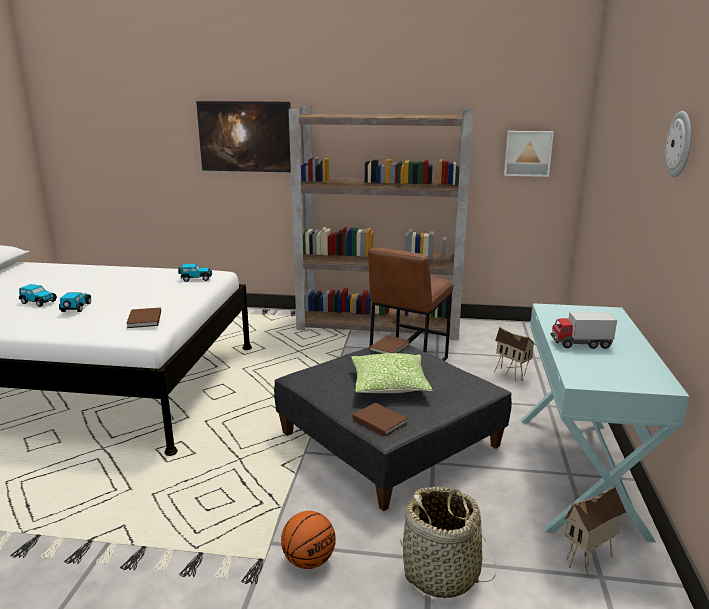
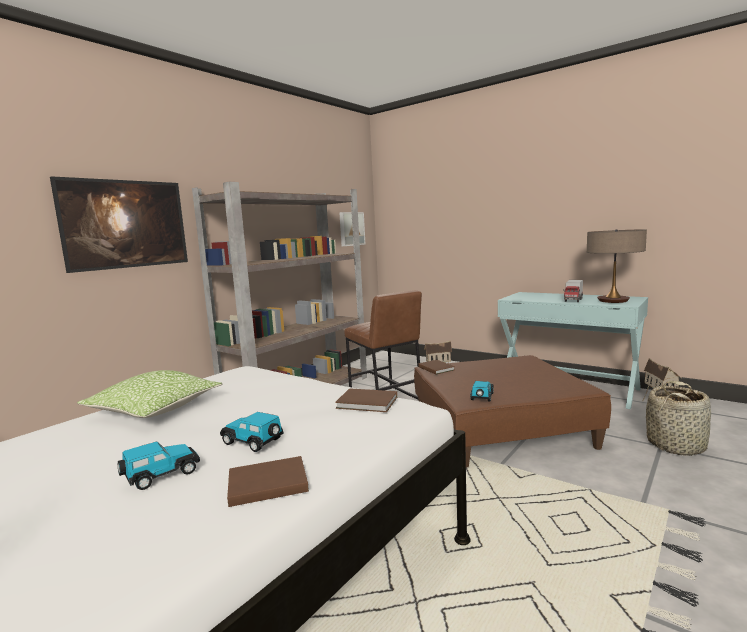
camera: 60 degrees left, 10 degrees down
toy car [178,264,212,282] -> toy car moved to [470,381,494,402]
grey ottoman [274,345,512,511] -> brown ottoman [414,355,611,467]
basketball [281,511,336,569] -> none
pillow [351,353,433,393] -> pillow moved to [77,370,223,418]
brown book [353,403,408,436] -> brown book moved to [227,456,309,507]
wall clock [665,111,692,177] -> none
none -> table lamp [587,229,647,303]

